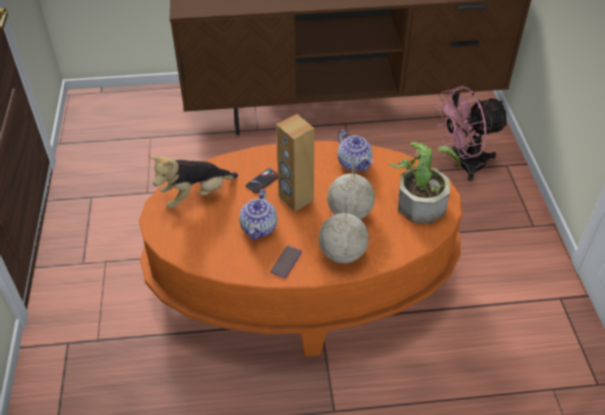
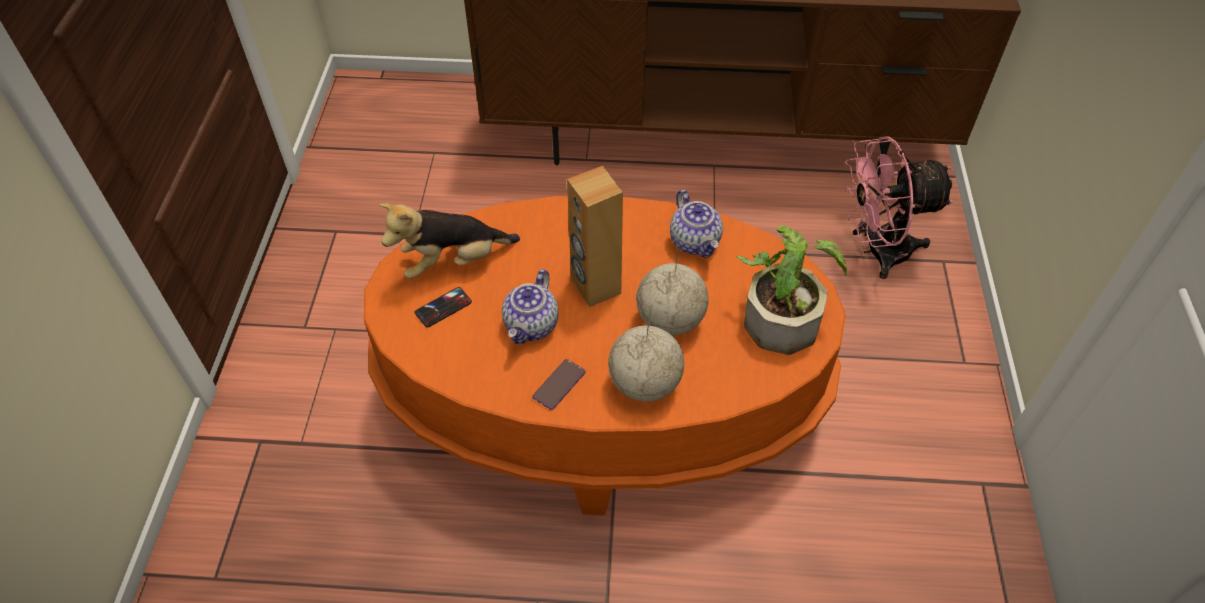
camera: 10 degrees right, 5 degrees up
phone [245,168,278,194] -> phone moved to [415,287,472,328]

